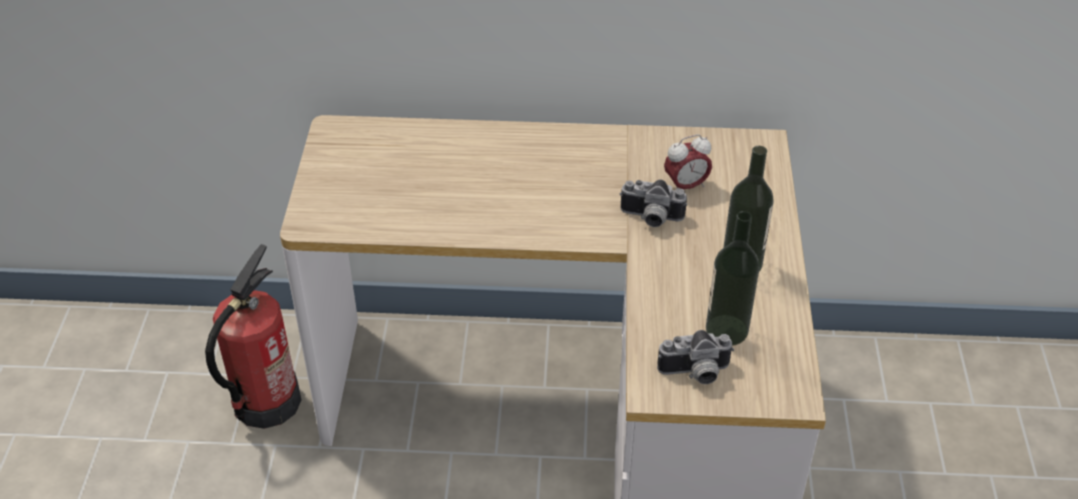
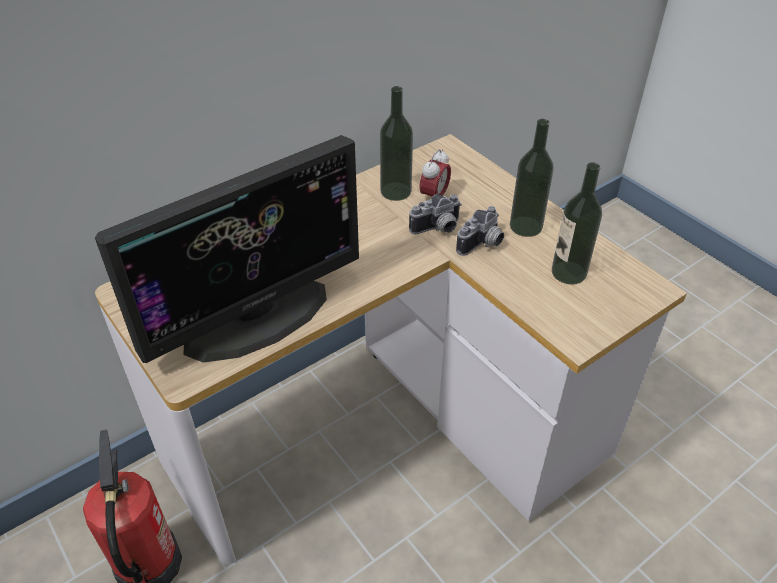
camera: 40 degrees left, 0 degrees up
camera [657,330,734,384] -> camera moved to [456,206,504,256]
none -> monitor [95,135,359,363]
none -> bottle [380,86,413,201]

